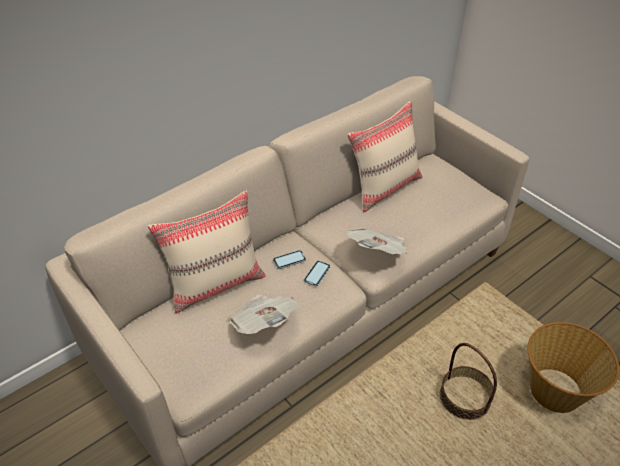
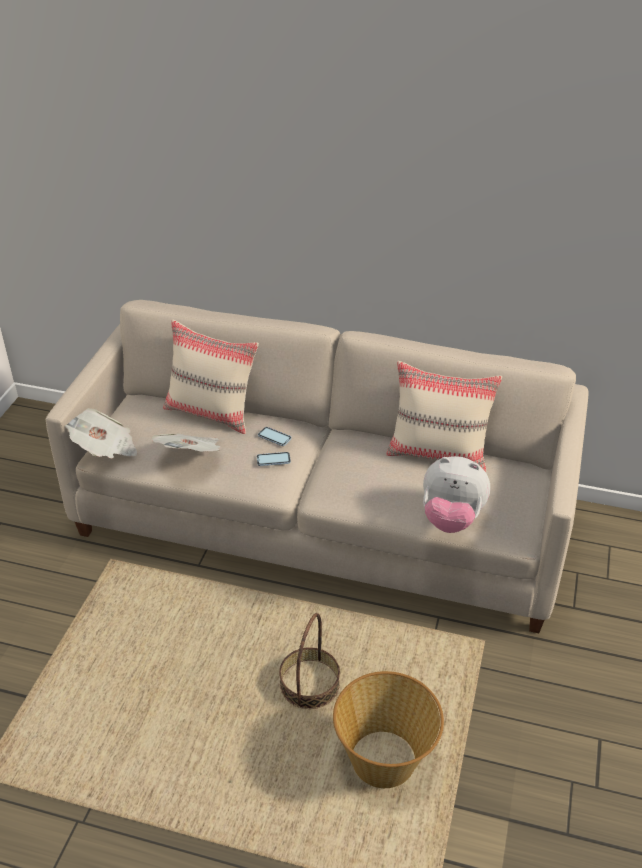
camera: 55 degrees right, 5 degrees down
newspaper [346,228,408,254] -> newspaper moved to [65,408,137,458]
none -> plush toy [423,456,490,533]

